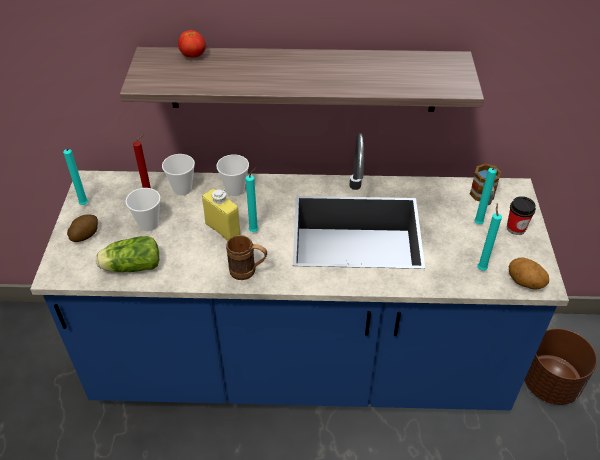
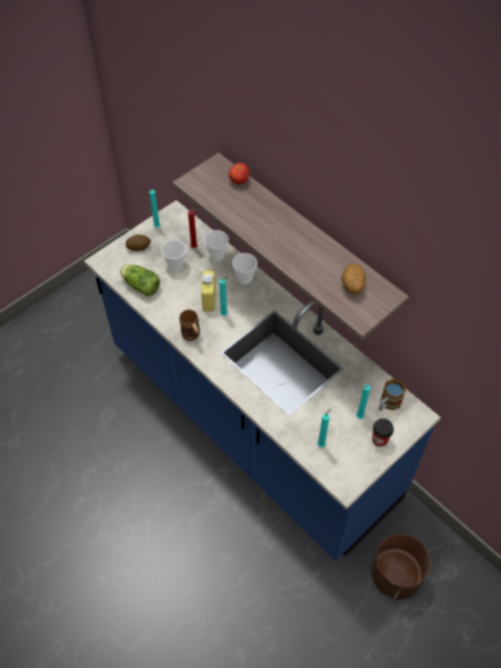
camera: 45 degrees right, 10 degrees up
potato [509,257,549,290] -> potato moved to [341,264,366,294]

